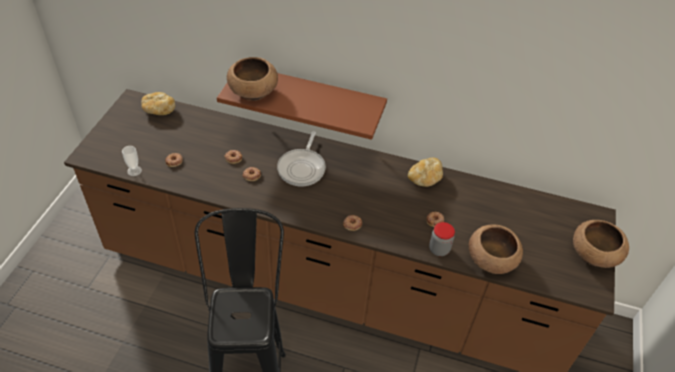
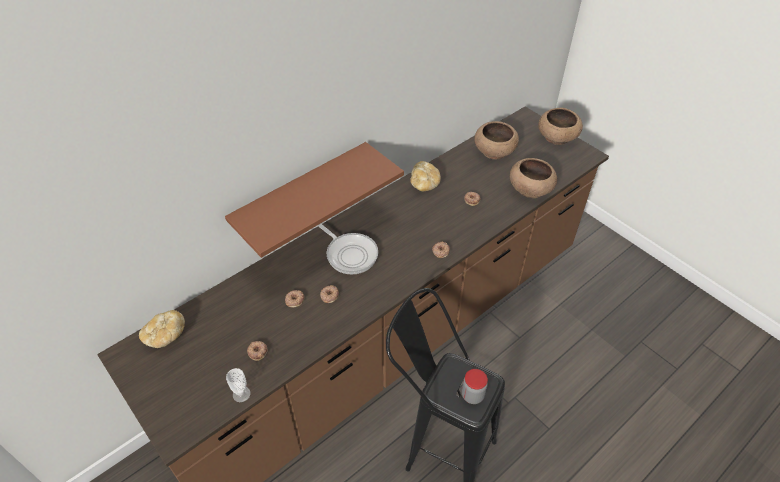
camera: 55 degrees left, 0 degrees up
brown bowl [227,57,278,101] -> brown bowl moved to [474,121,519,159]
jar [429,222,455,256] -> jar moved to [462,369,488,404]

